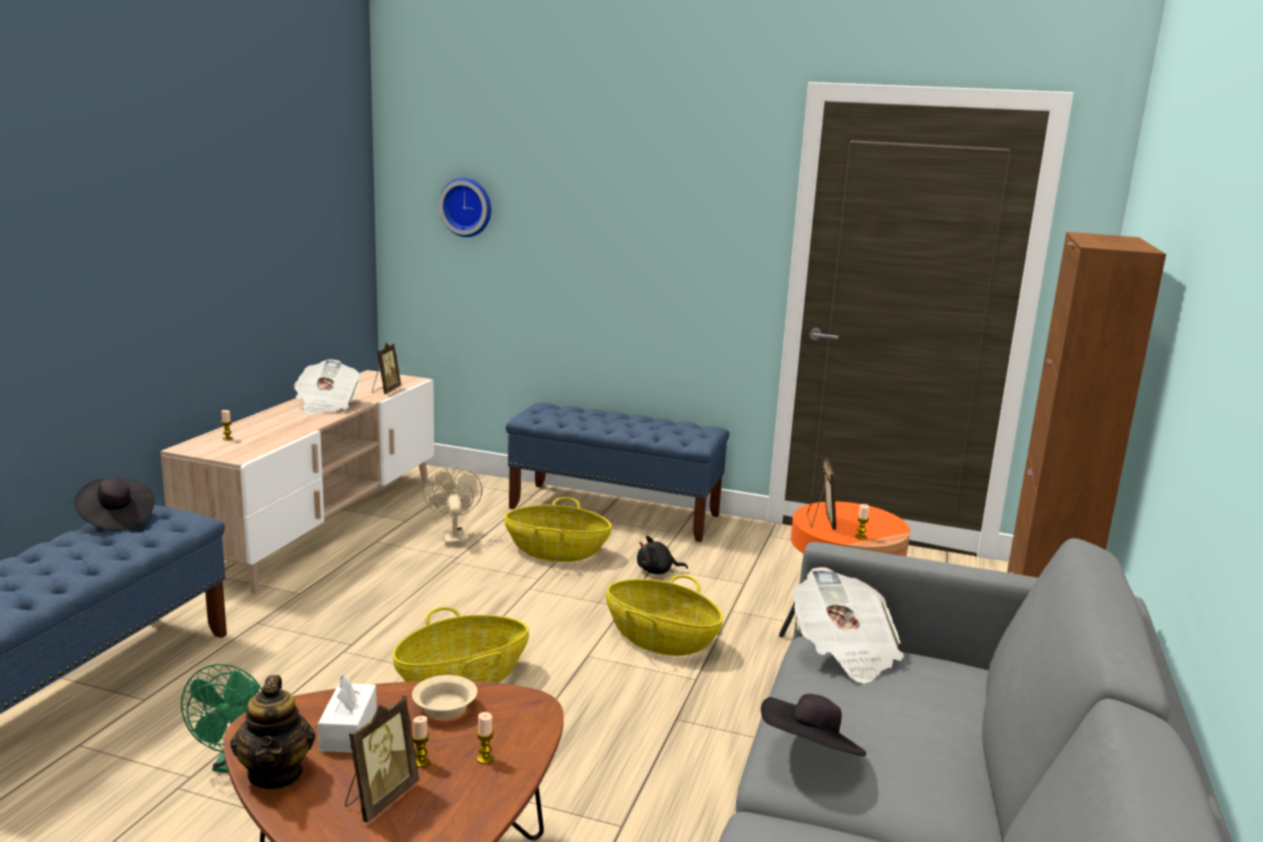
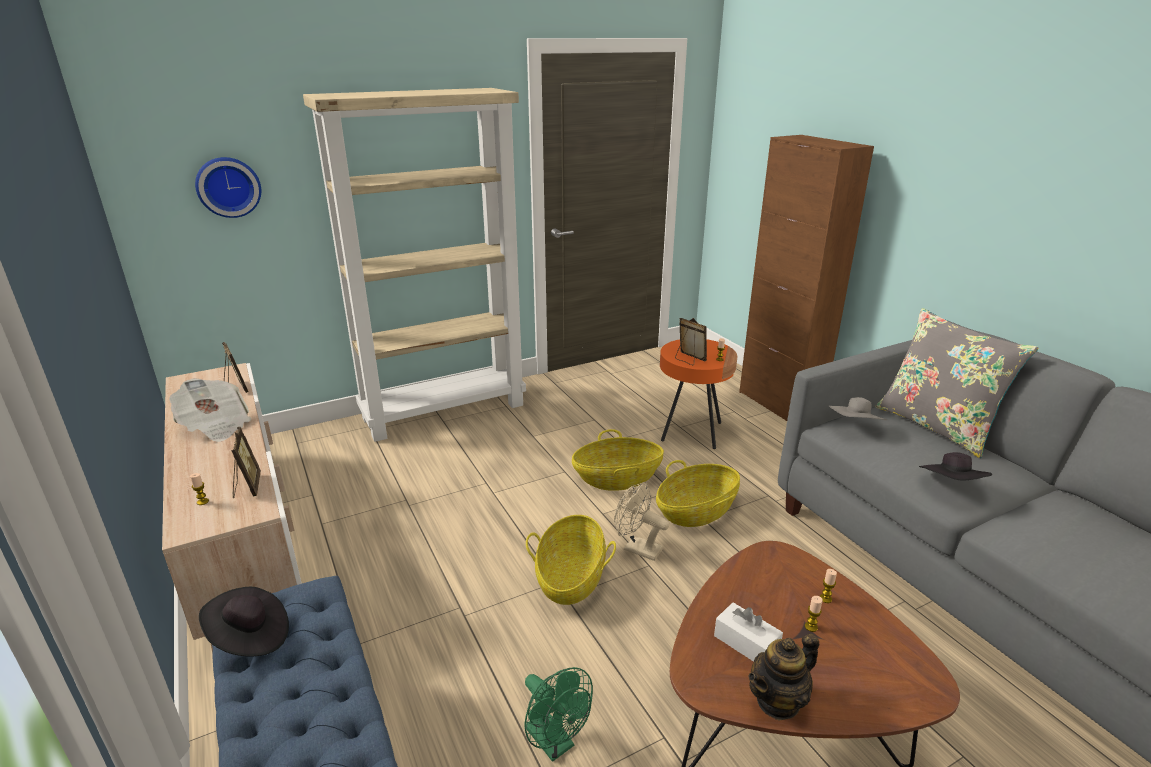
camera: 45 degrees left, 10 degrees up
teapot [230,675,315,789] -> teapot turned 120 degrees clockwise [748,634,819,720]
picture frame [345,696,419,823] -> picture frame moved to [231,427,261,498]
beige bowl [412,675,477,719] -> none
beige fan [424,467,482,546] -> beige fan moved to [614,482,669,561]
basket [504,497,612,562] -> basket moved to [656,460,740,527]
blue bench [506,403,729,542] -> beige bookcase [303,88,526,442]
black plush toy [637,536,688,574] -> none
newspaper [792,567,904,684] -> grey hat [829,397,888,420]
none -> grey pillow [876,308,1039,458]

